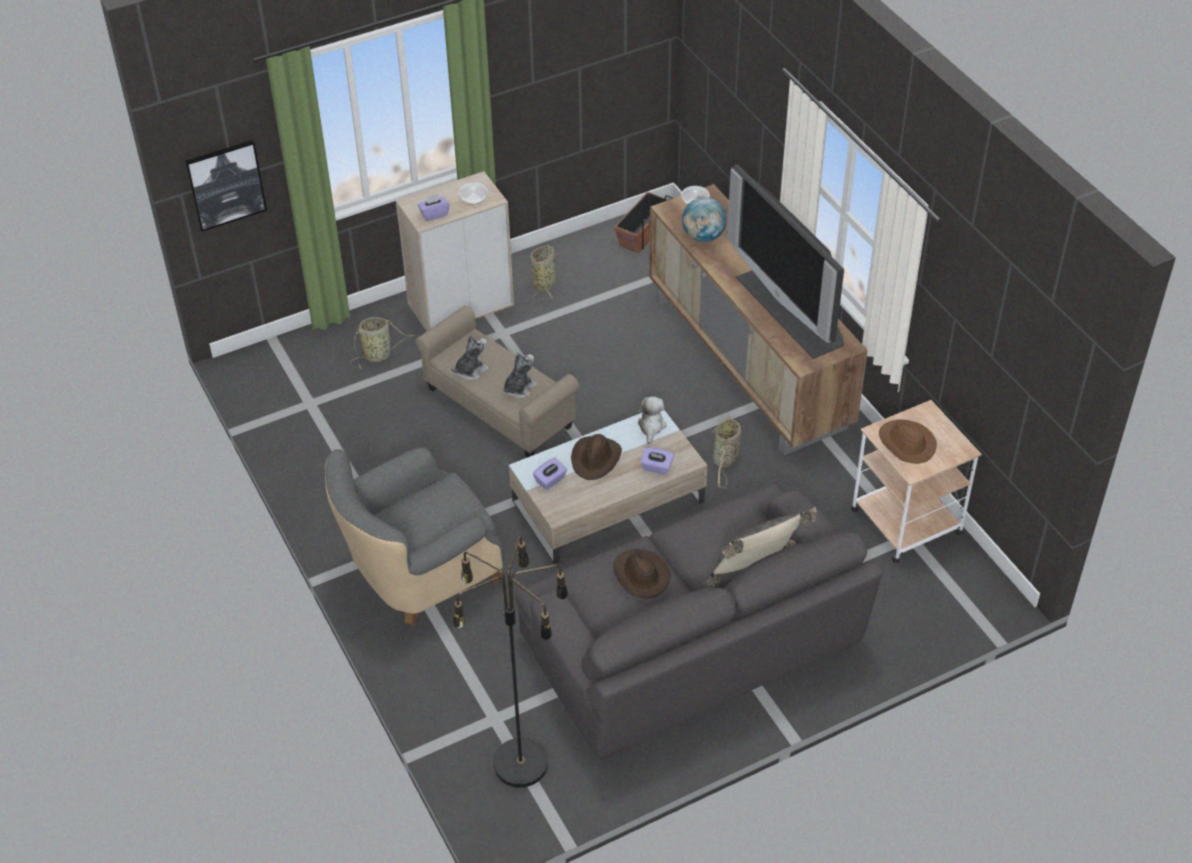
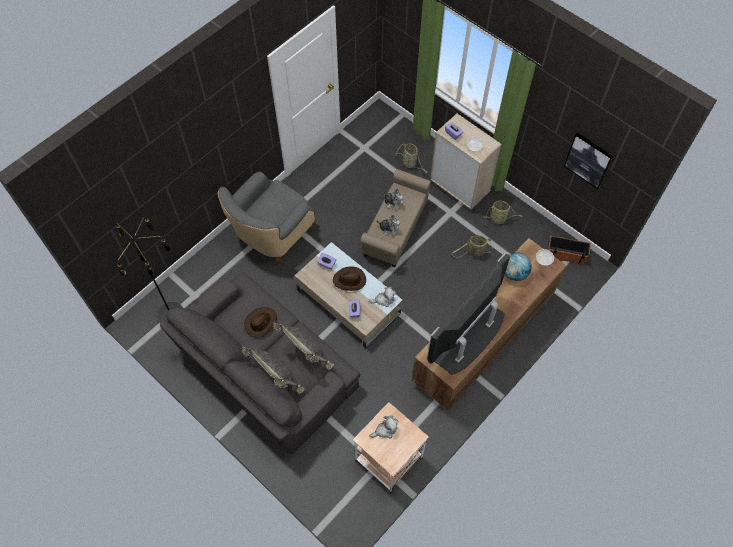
camera: 70 degrees right, 15 degrees up
picture [185,140,267,231] -> picture moved to [564,133,613,189]
grey armchair [325,447,504,626] -> grey armchair turned 90 degrees counterclockwise [218,172,315,262]
basket [710,414,741,488] -> basket moved to [452,235,493,257]
brown hat [879,420,937,464] -> plush toy [369,416,399,438]
none -> pillow [273,322,335,370]

